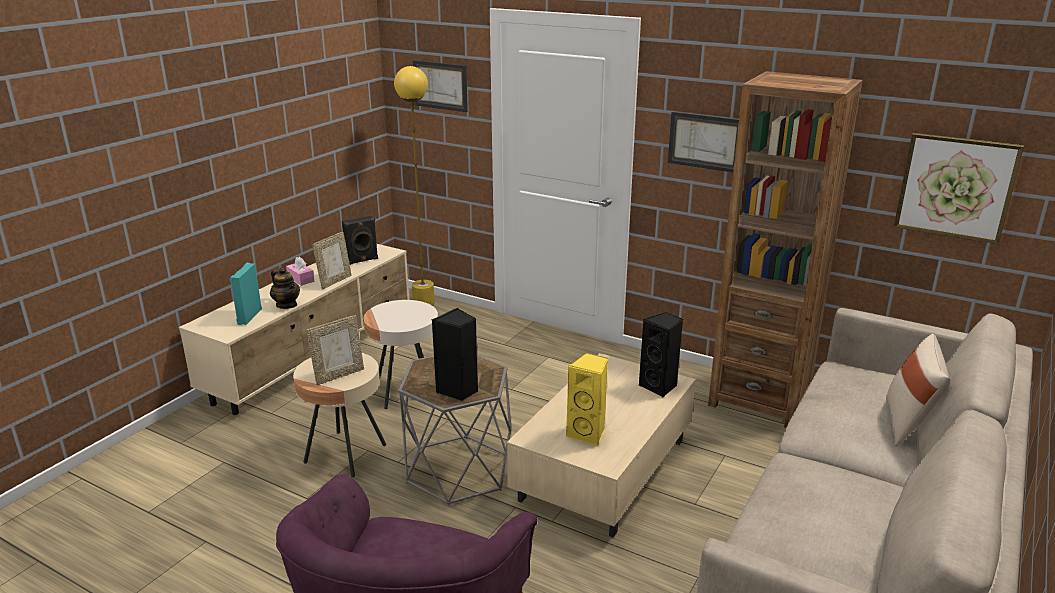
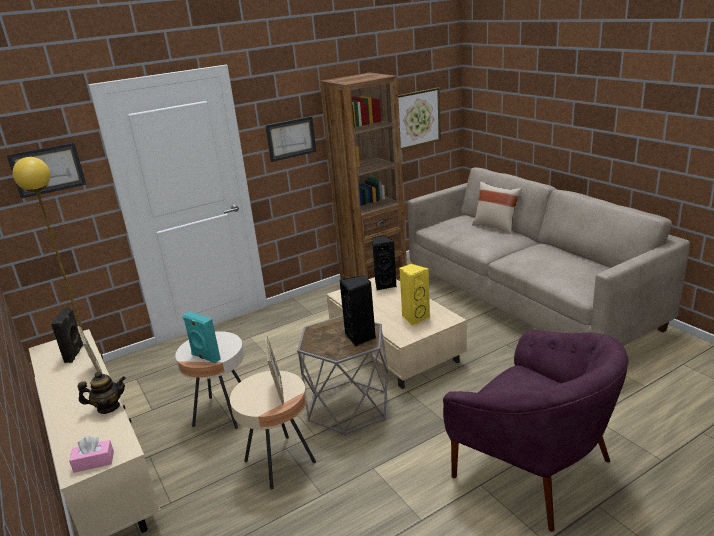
camera: 60 degrees left, 0 degrees up
turquoise speaker [230,263,262,325] -> turquoise speaker moved to [183,311,221,364]
pink tissue box [286,257,314,286] -> pink tissue box moved to [69,437,114,473]

